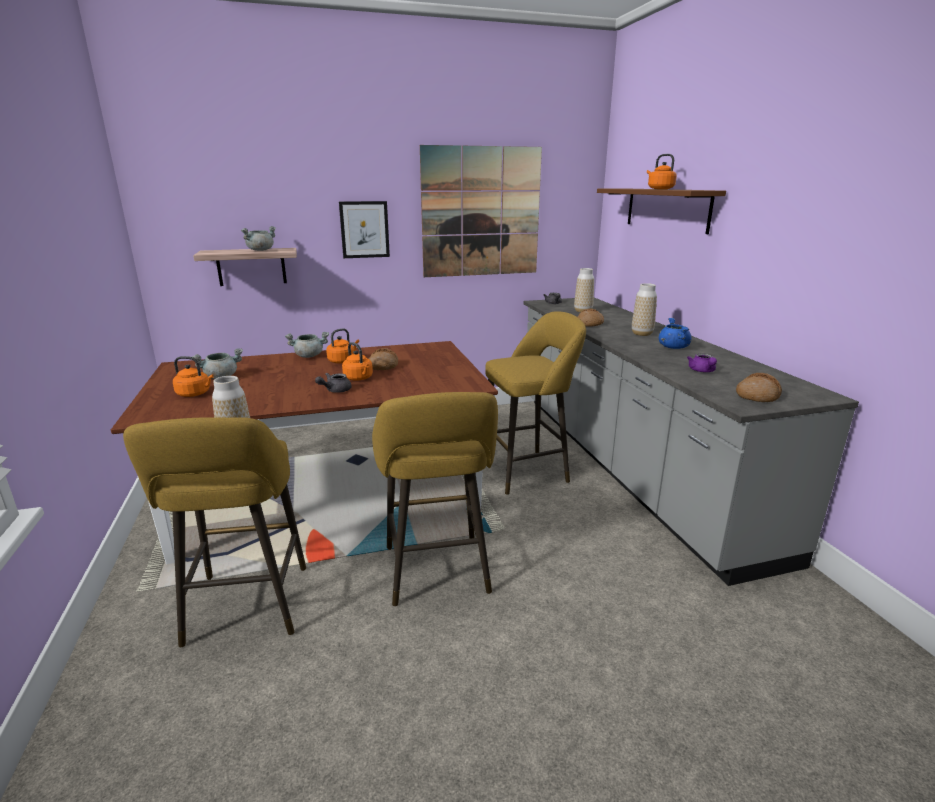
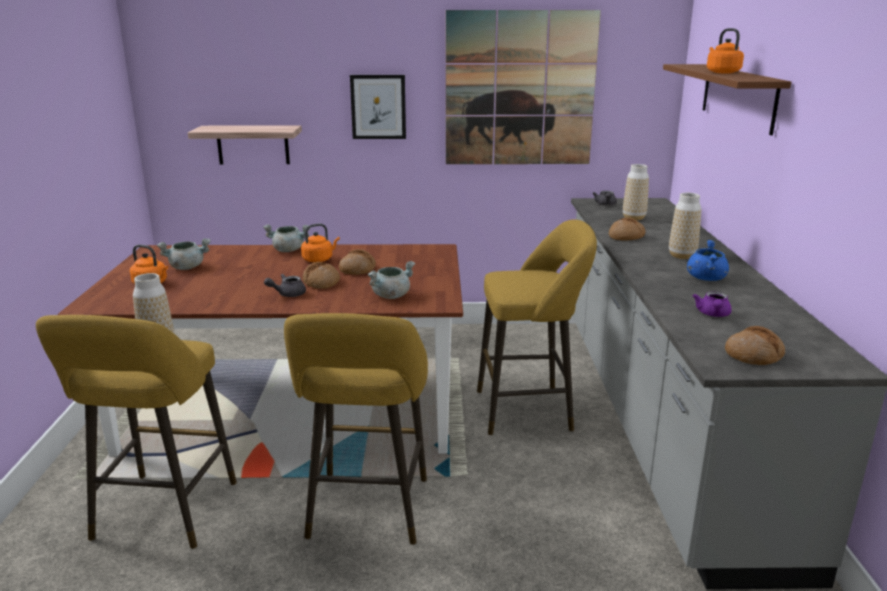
camera: 15 degrees right, 0 degrees up
grey cooking pot [241,226,276,251] -> grey cooking pot moved to [367,261,415,299]
orange kettle [342,342,373,381] -> bread [302,262,340,289]

